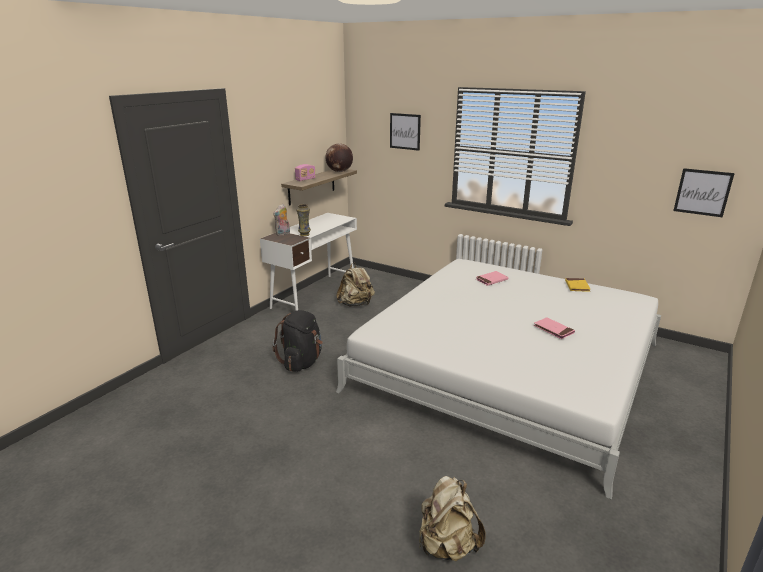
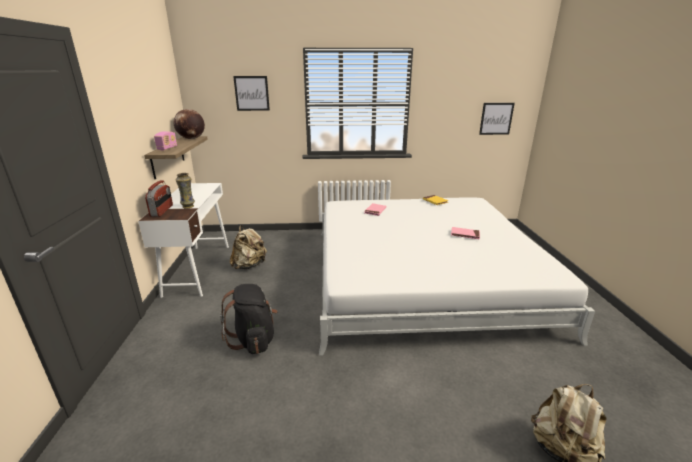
camera: 35 degrees left, 0 degrees up
plush toy [273,204,290,236] -> radio [145,180,173,217]

